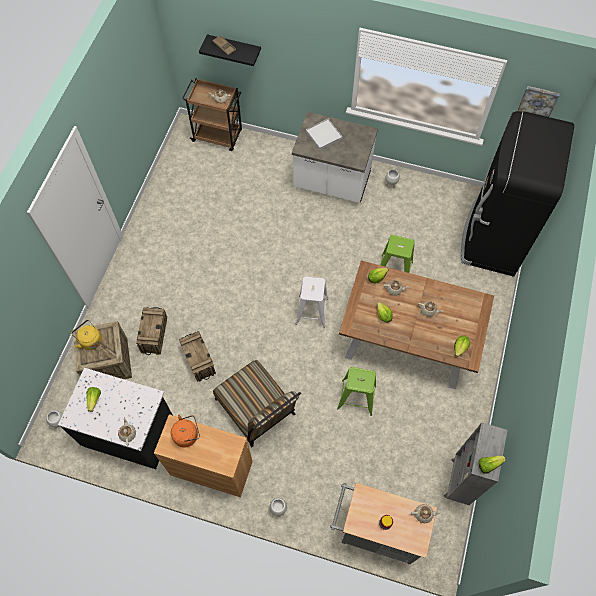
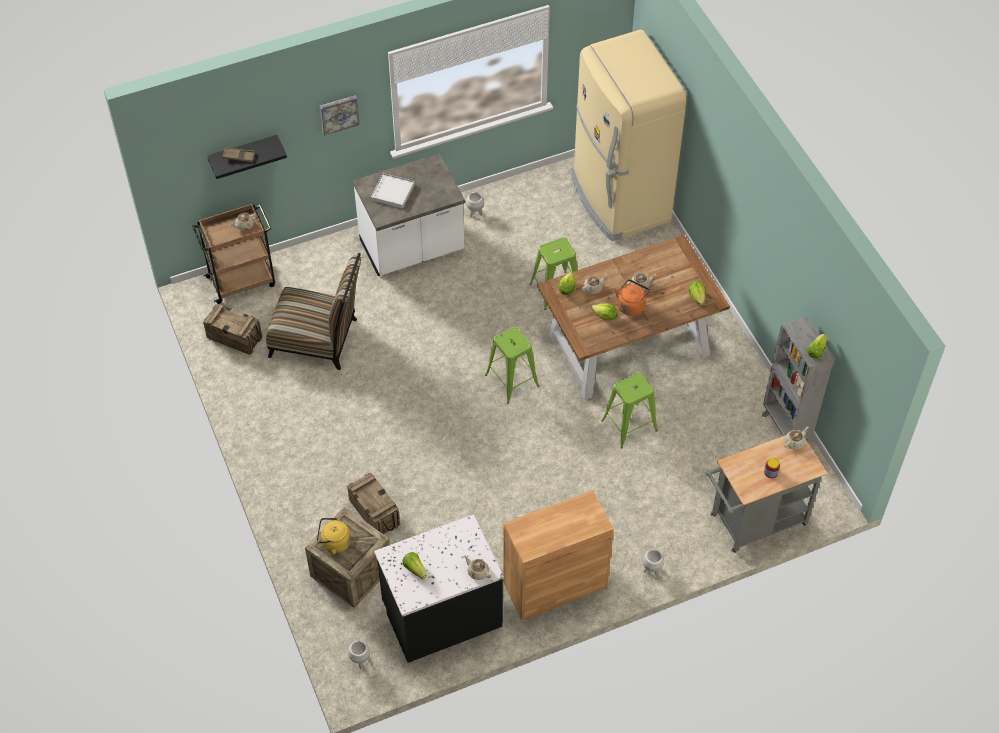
camera: 40 degrees left, 10 degrees down
orange kettle [171,415,200,447] -> orange kettle moved to [614,279,650,316]
crate [179,331,216,382] -> crate moved to [203,304,262,355]
chair [213,360,301,447] -> chair moved to [266,253,361,370]
white stool [295,276,329,328] -> green stool [485,327,539,404]
black fridge [461,111,574,277] -> beige fridge [571,30,686,241]
picture [517,86,560,117] -> picture moved to [320,95,360,136]

